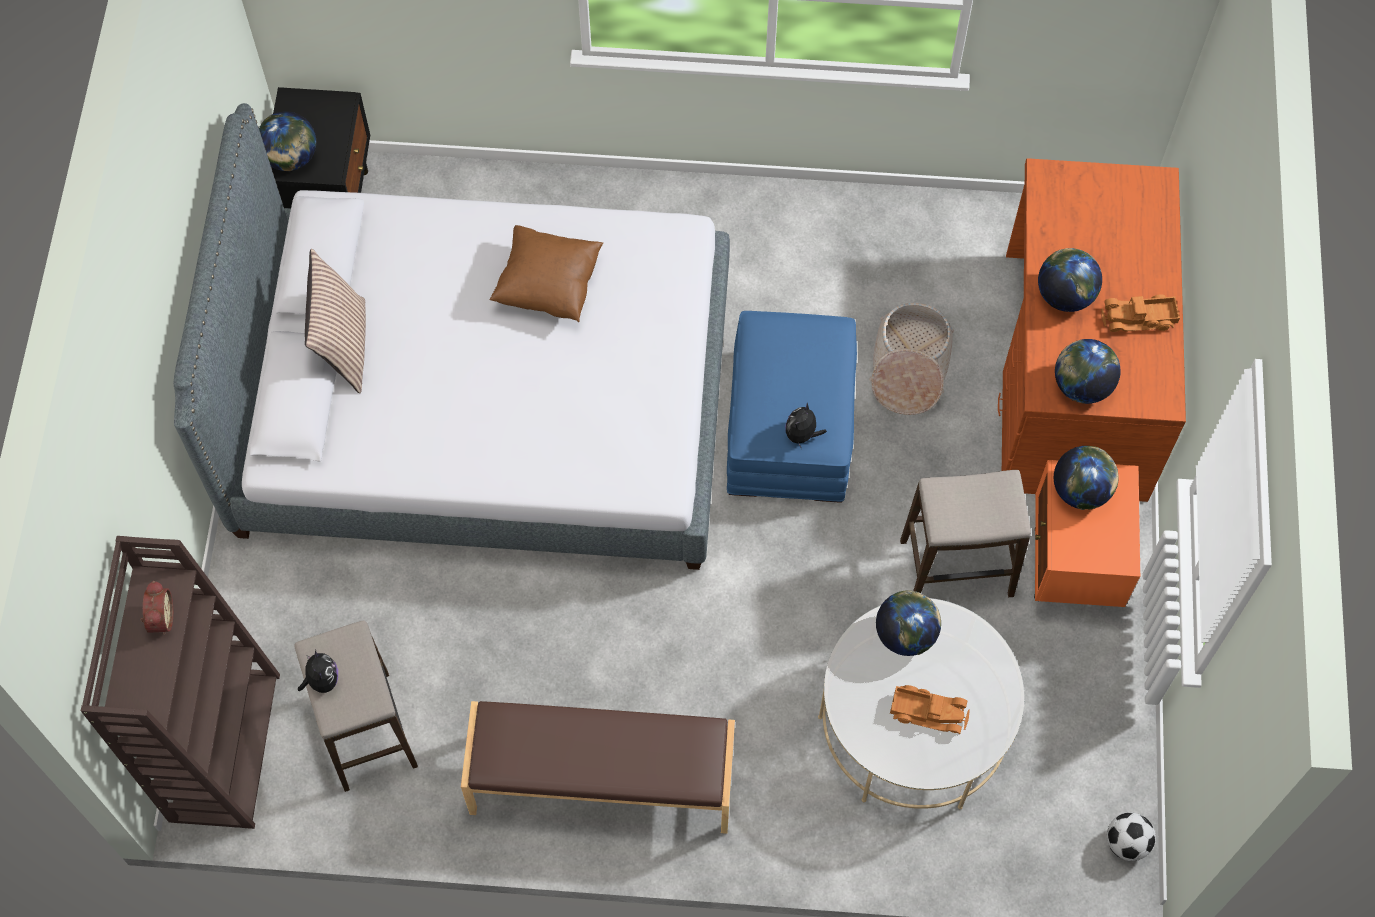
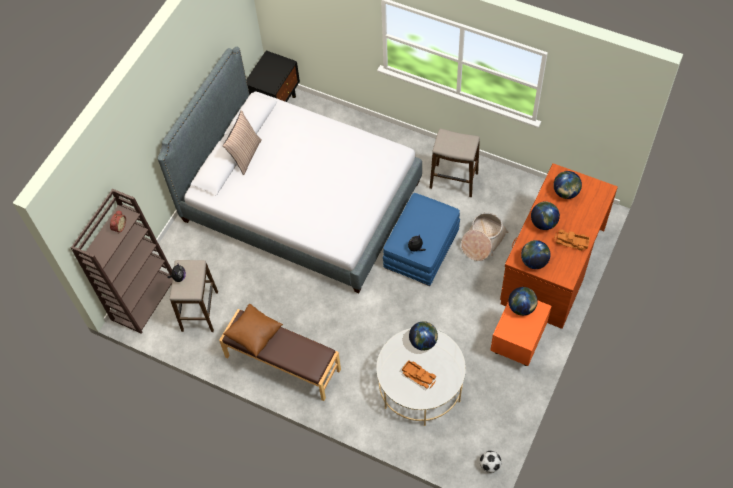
camera: 25 degrees right, 5 degrees down
globe [259,111,316,171] -> globe moved to [553,171,582,199]
brown pillow [490,225,603,322] -> brown pillow moved to [223,304,283,357]
stool [900,470,1031,597] -> stool moved to [430,129,480,197]

